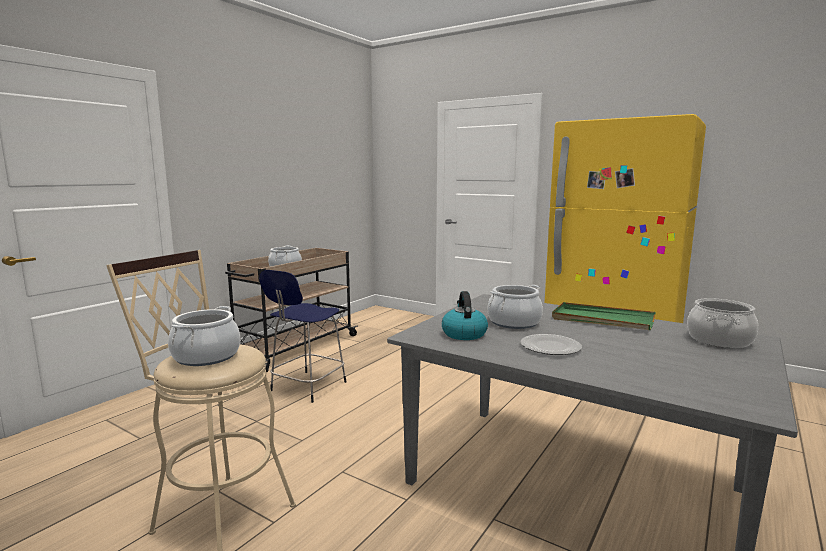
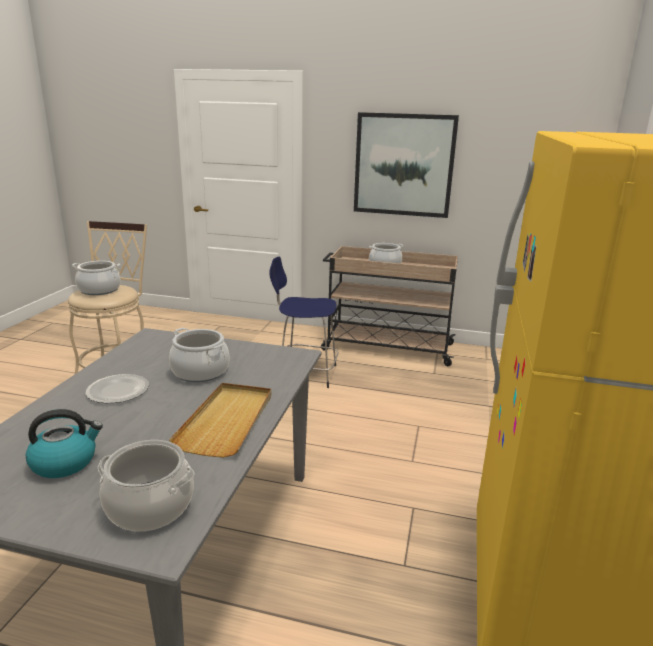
camera: 70 degrees right, 10 degrees up
kettle [442,291,488,340] -> kettle moved to [26,409,103,478]
green tray [552,302,655,330] -> beige tray [169,383,271,458]
none -> picture [354,112,459,218]

